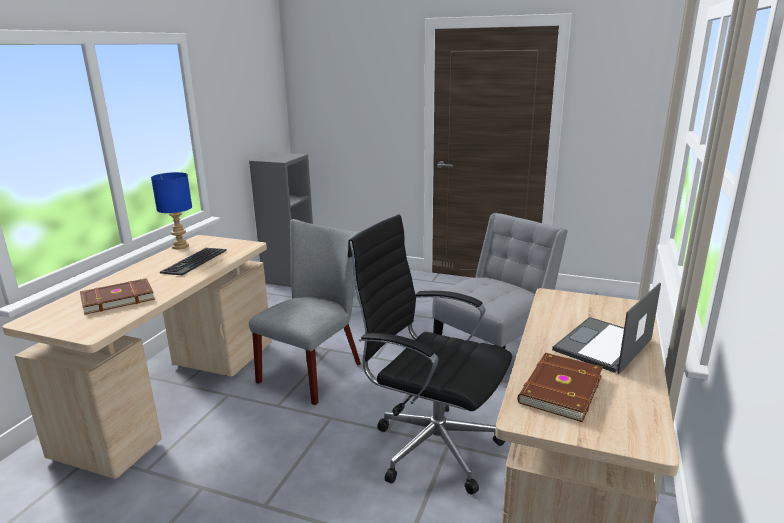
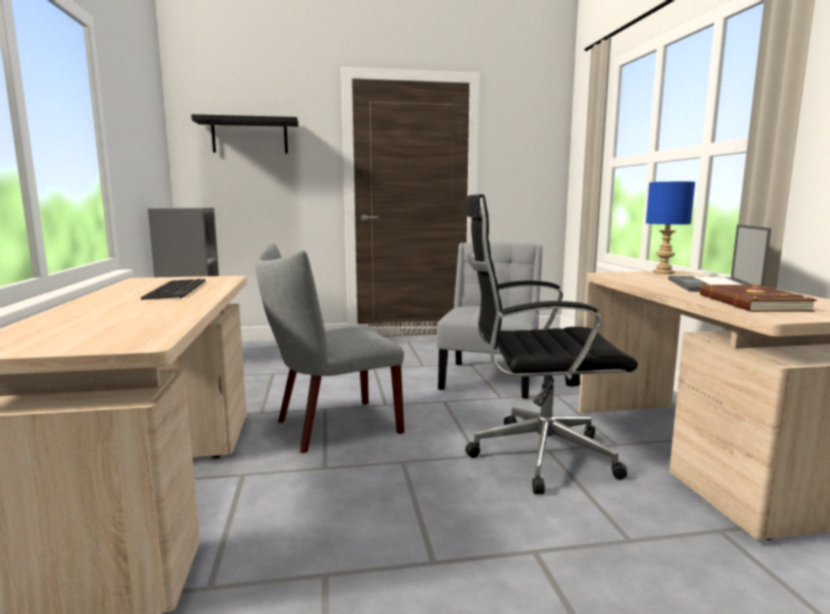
camera: 30 degrees left, 10 degrees down
brown book [80,278,155,315] -> none
blue table lamp [151,172,192,249] -> blue table lamp moved to [646,182,695,274]
grey chair [249,219,361,405] -> grey chair turned 120 degrees counterclockwise [255,243,404,454]
none -> black shelf [191,114,299,154]

